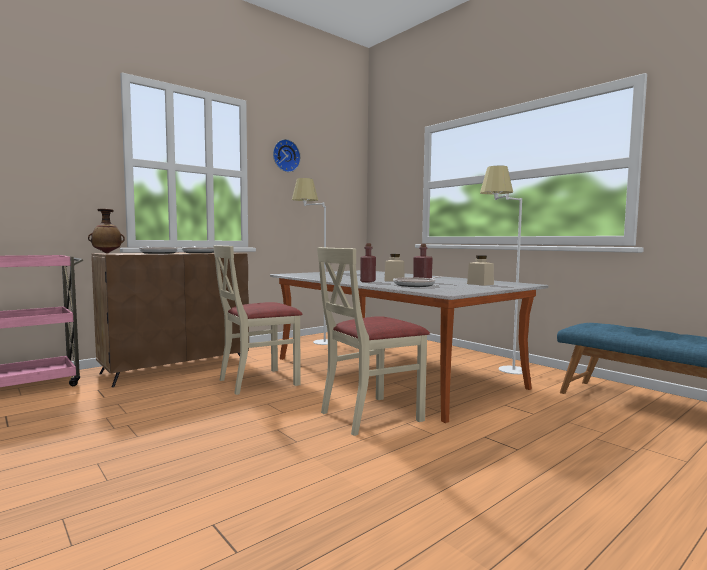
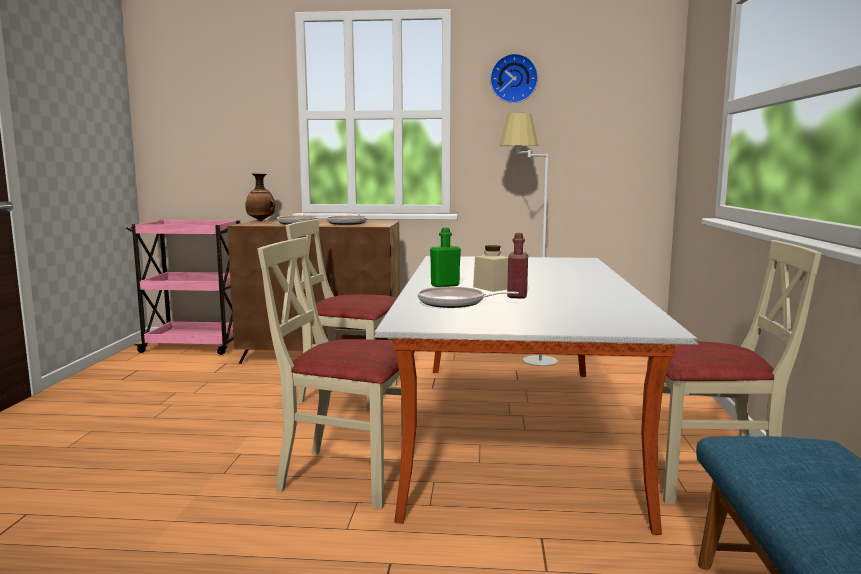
camera: 45 degrees right, 5 degrees up
red bottle [360,243,376,283] -> green bottle [430,227,461,287]
beige jar [467,255,494,286] -> none
white floor lamp [480,165,523,374] -> beige chair [642,240,822,504]

